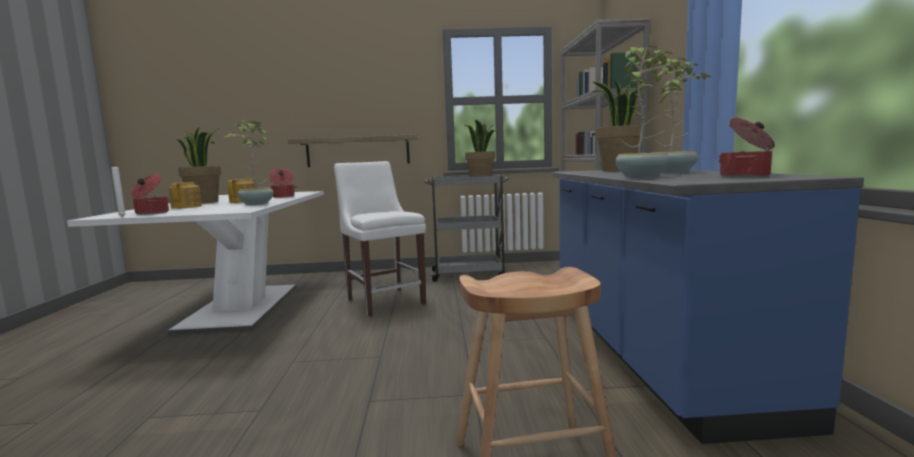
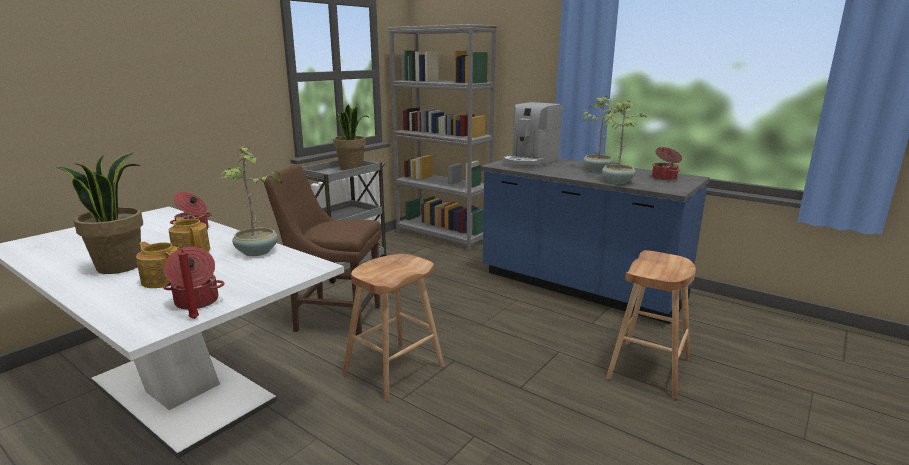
camera: 50 degrees left, 10 degrees up
white candle [108,162,126,217] -> red candle [177,248,199,319]
shelf [288,134,419,167] -> none
white chair [334,161,426,317] -> brown chair [264,164,381,336]
potted plant [592,80,648,171] -> coffee machine [503,102,562,168]
none -> brown stool [342,254,444,402]

